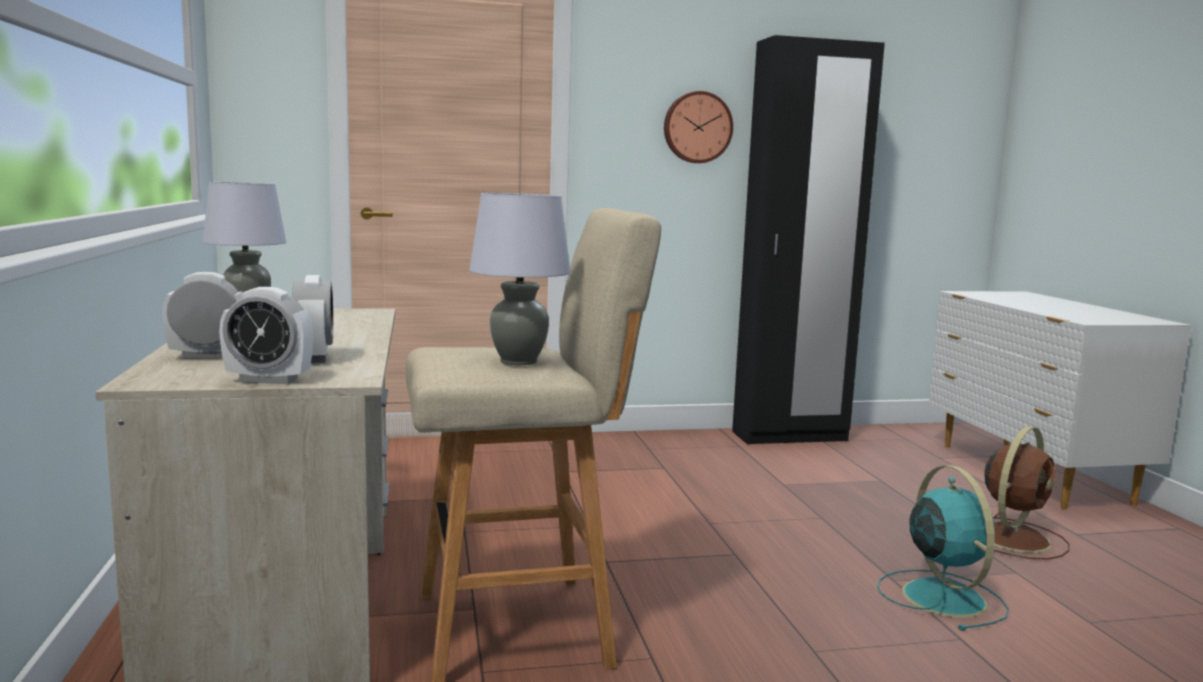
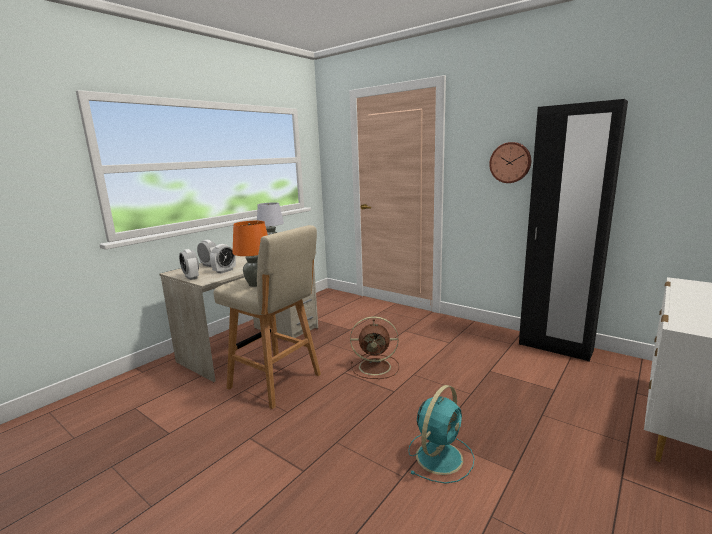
camera: 50 degrees right, 5 degrees up
grey table lamp [469,193,571,365] -> orange table lamp [232,221,268,287]
brown fan [984,426,1069,560] -> brown fan moved to [350,316,399,379]

